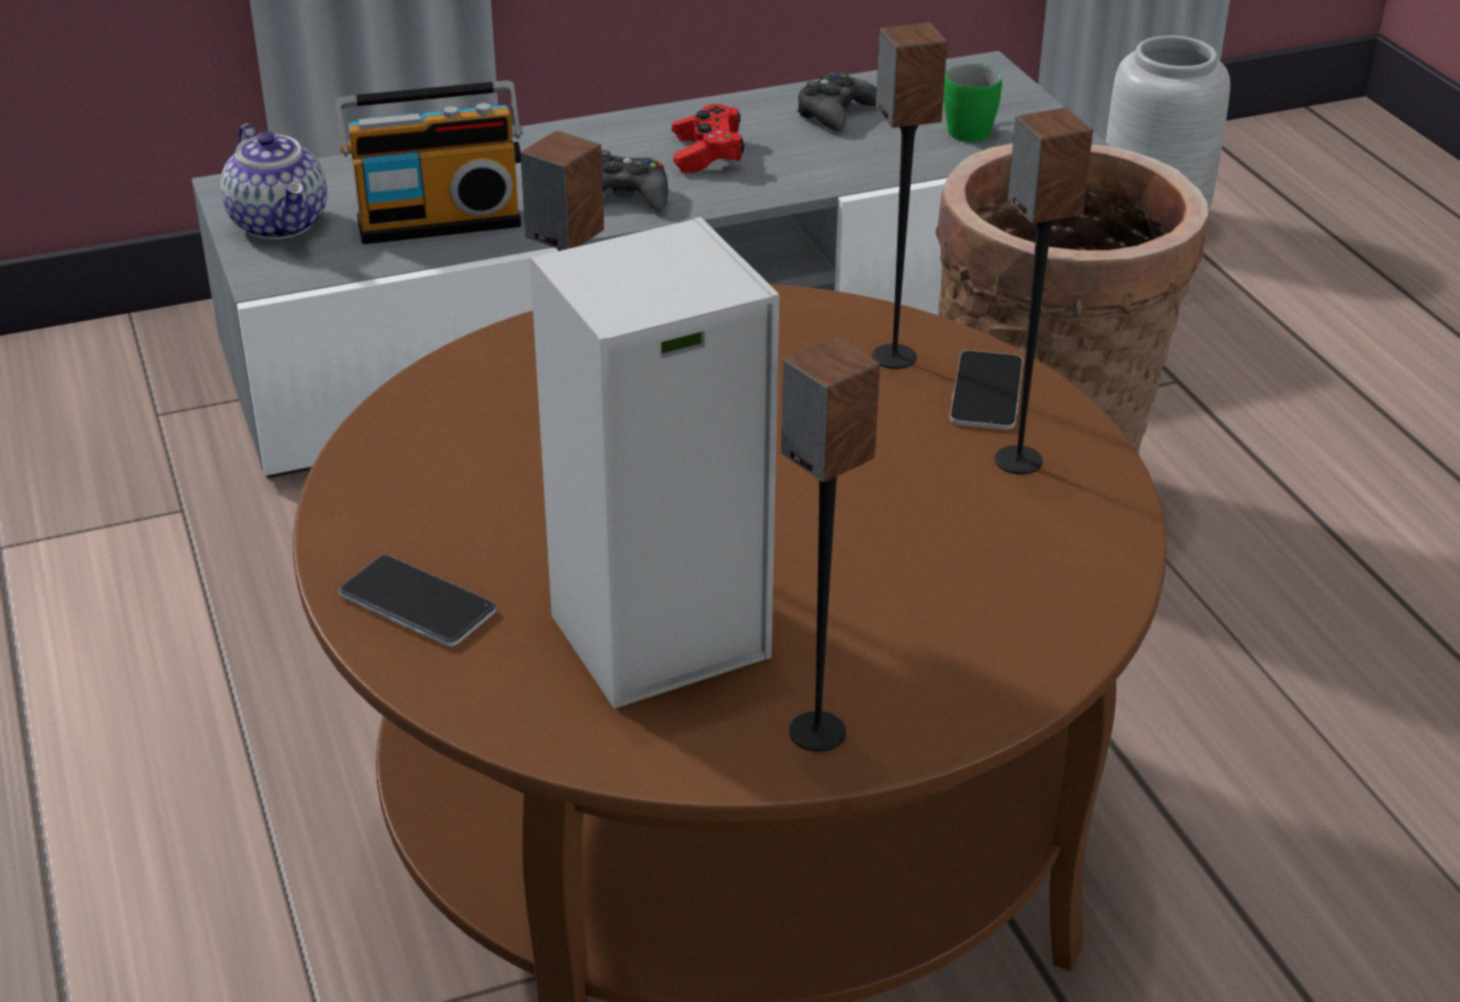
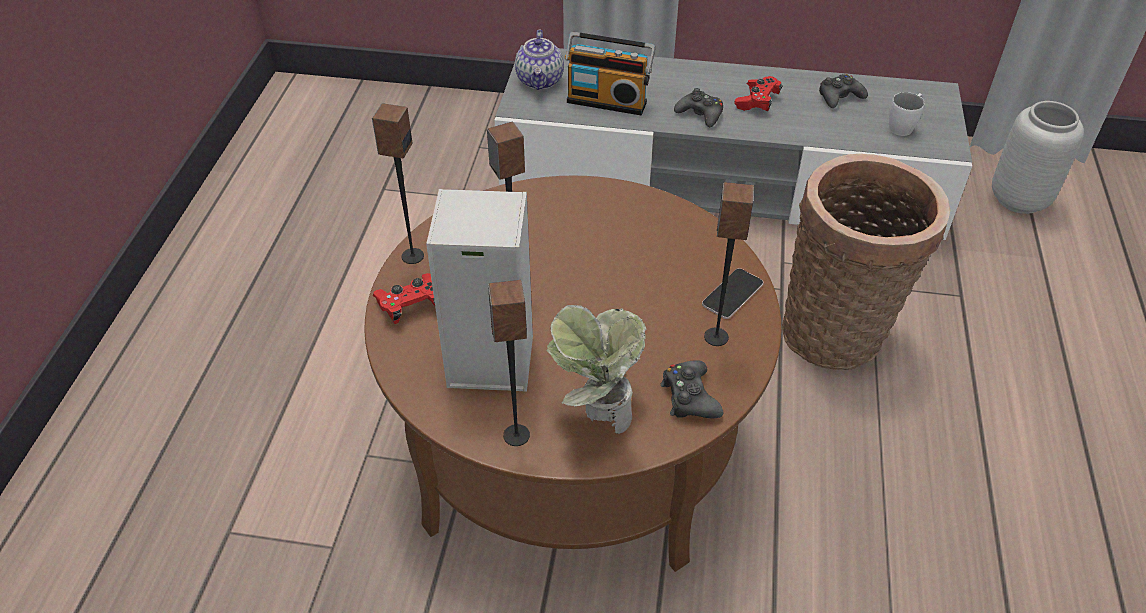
camera: 30 degrees right, 10 degrees up
phone [339,555,496,647] -> red game controller [373,273,435,324]
speaker [872,22,947,369] -> speaker moved to [372,103,424,264]
green mug [944,63,1002,142] -> white mug [889,92,924,136]
none -> potted plant [547,305,646,434]
none -> black game controller [661,360,723,418]

